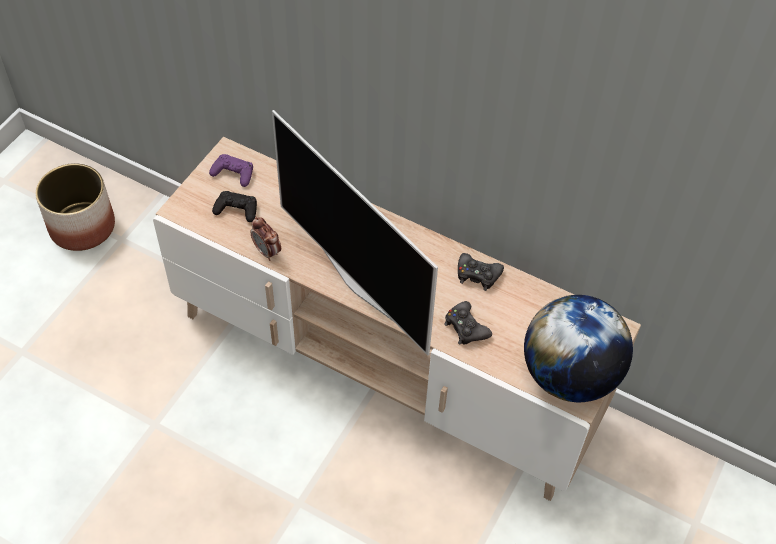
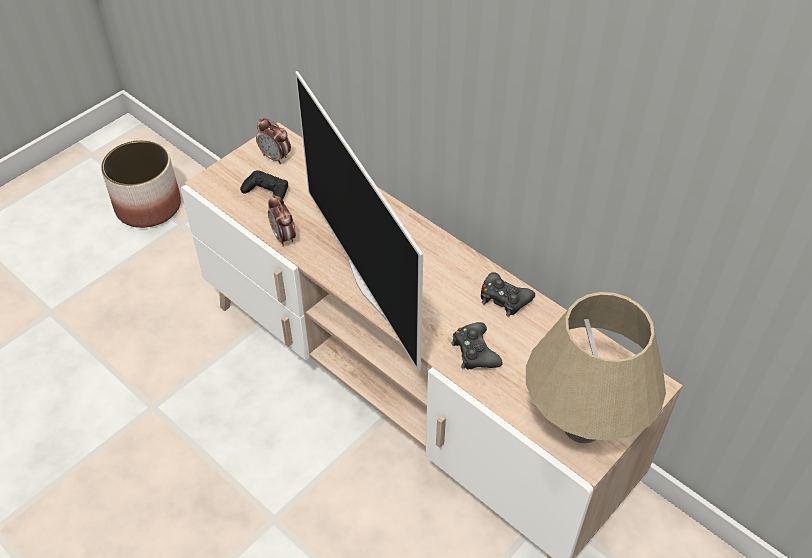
camera: 15 degrees right, 5 degrees down
purple game controller [209,154,253,187] -> alarm clock [256,118,291,164]
globe [524,295,633,402] -> beige table lamp [526,292,666,443]

